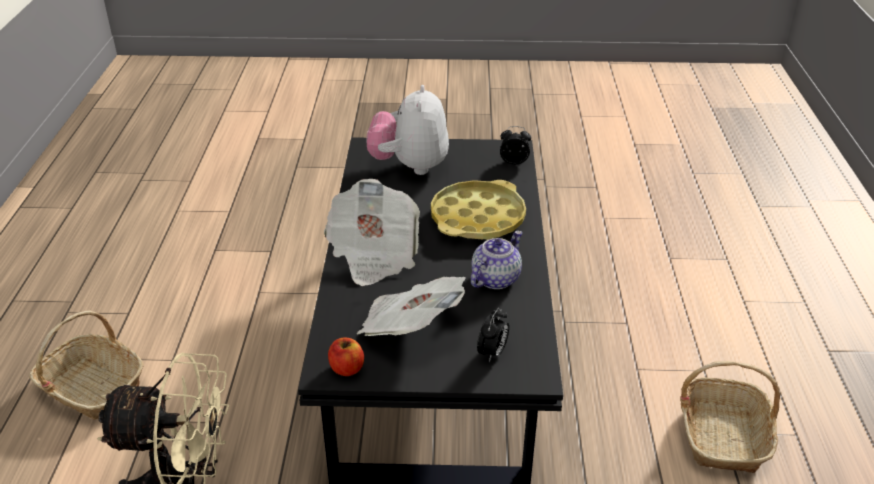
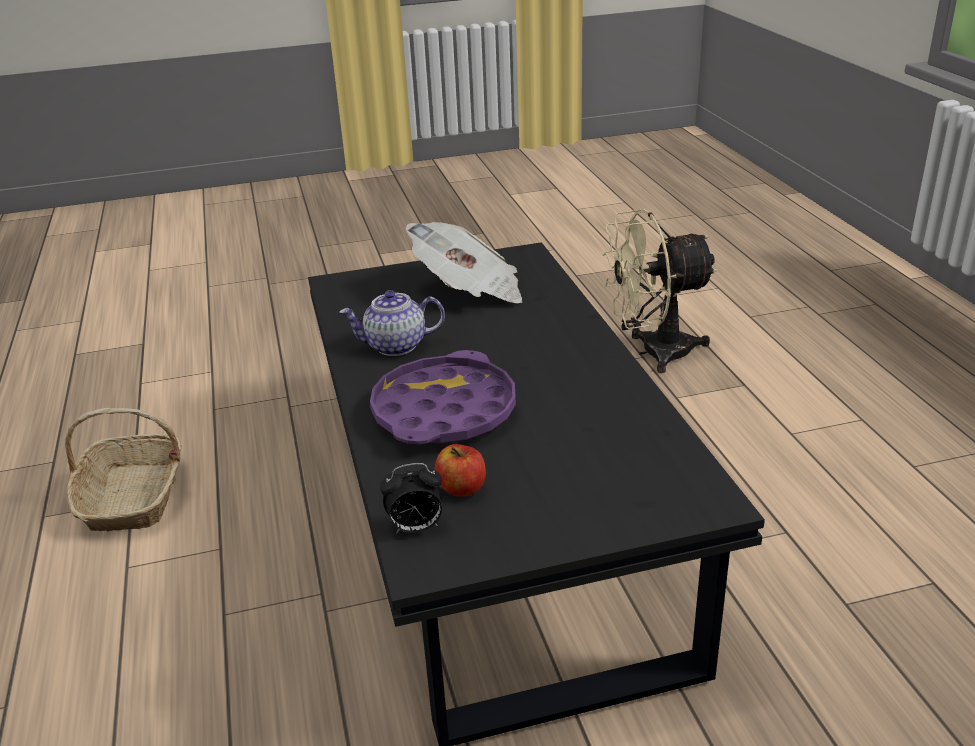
camera: 165 degrees right, 5 degrees down
basket [29,311,144,419] -> none
newspaper [324,179,420,286] -> none
apple [328,338,364,376] -> apple moved to [435,444,486,497]
plush toy [366,85,449,175] -> none
yellow tray [431,180,526,240] -> purple tray [370,350,516,444]
teapot [471,231,522,289] -> teapot turned 60 degrees clockwise [339,290,445,356]
alarm clock [477,308,509,362] -> none

